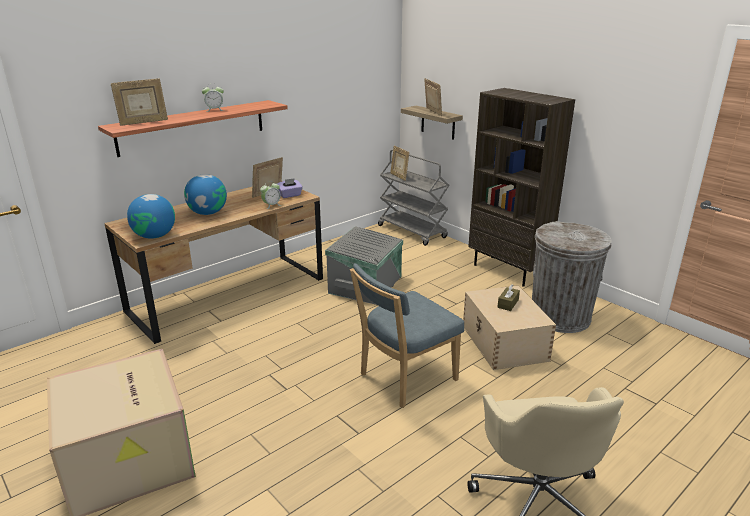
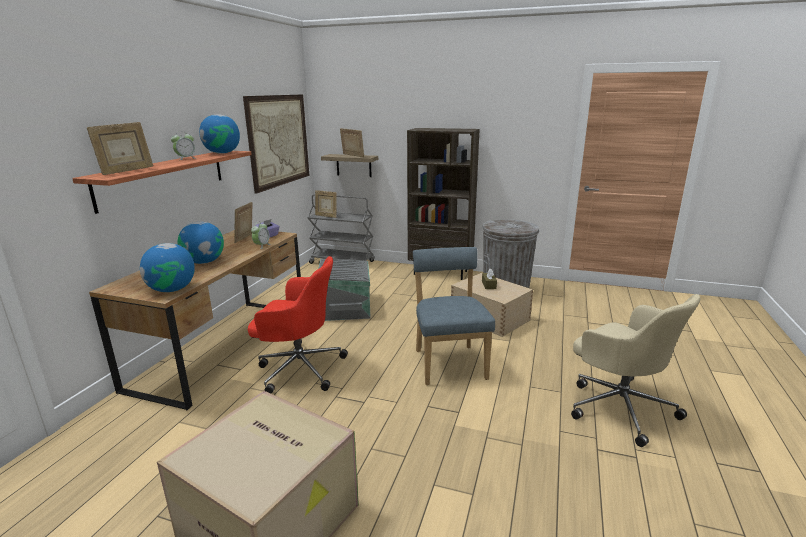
camera: 30 degrees left, 5 degrees down
blue chair [350,263,464,408] -> blue chair turned 150 degrees clockwise [413,247,495,385]
none -> globe [199,114,240,153]
none -> picture [243,94,309,194]
none -> red office chair [248,256,348,394]

